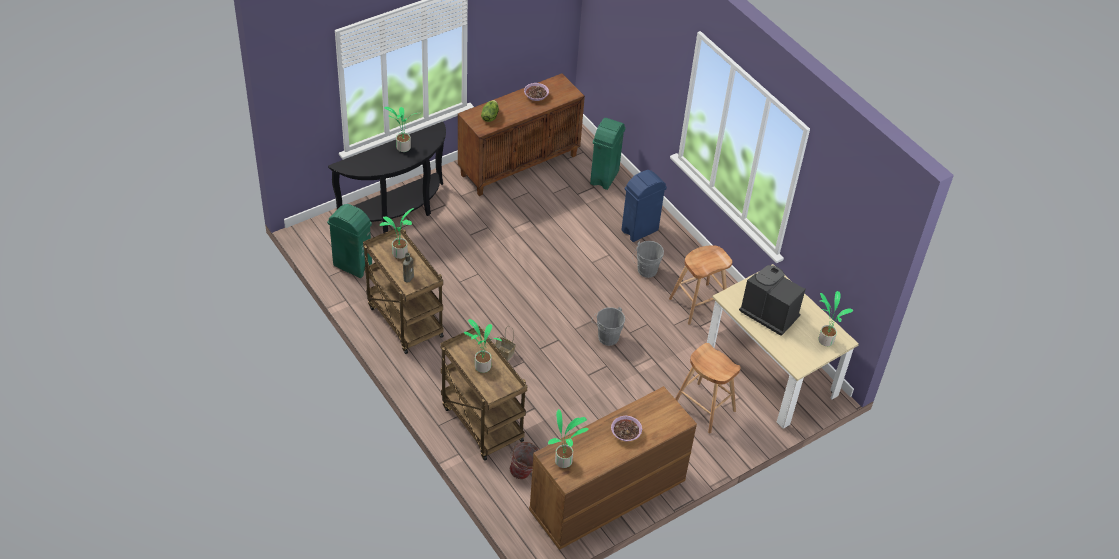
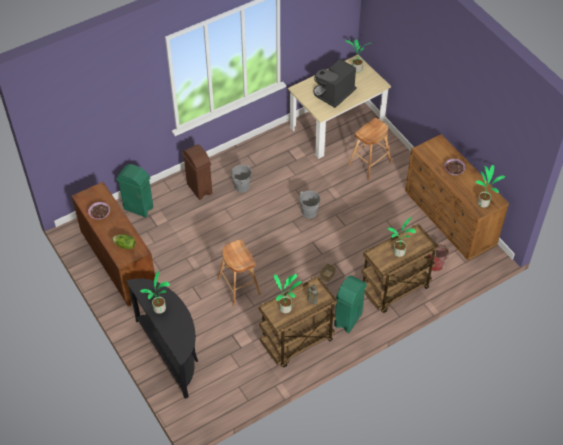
camera: 85 degrees left, 5 degrees up
green trash can [327,204,372,278] -> green trash can moved to [334,275,367,333]
blue trash can [621,170,667,242] -> brown trash can [182,144,212,200]
brown stool [669,245,732,325] -> brown stool moved to [217,240,261,306]

